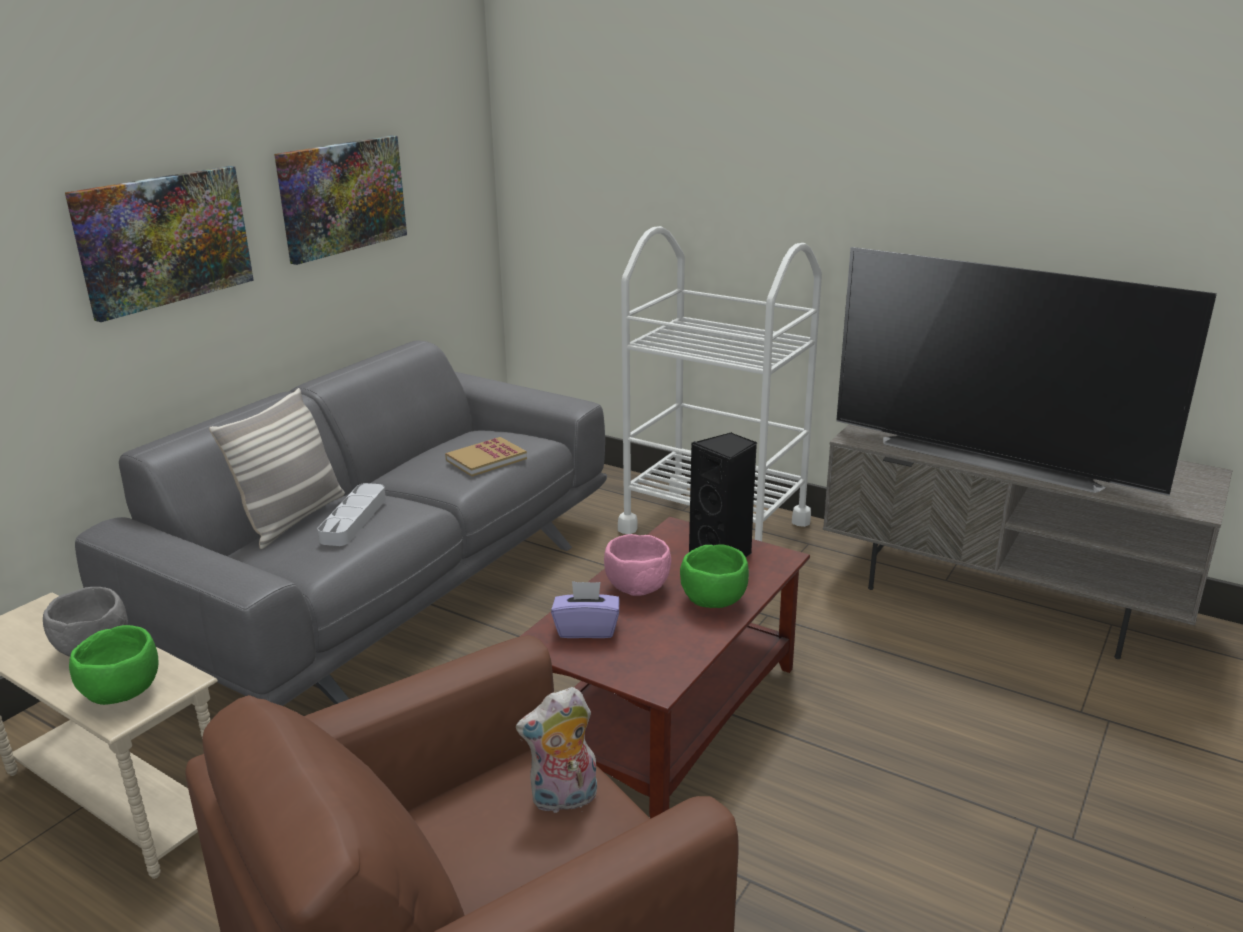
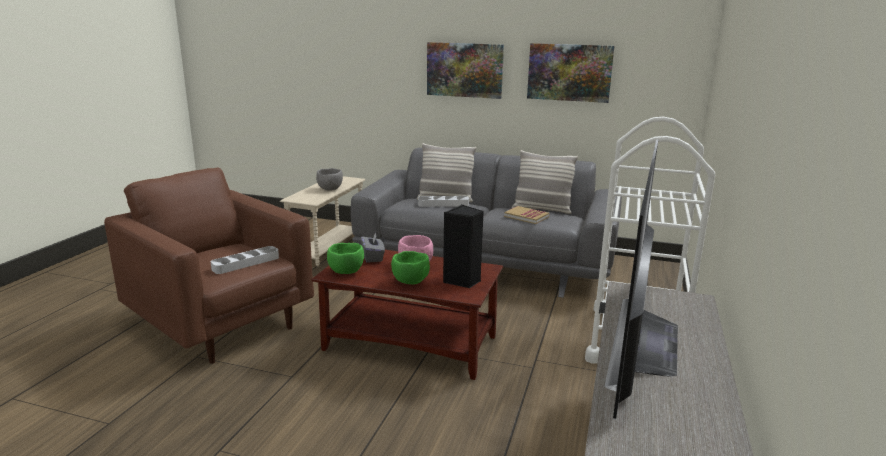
camera: 75 degrees right, 5 degrees down
green bowl [69,625,158,705] -> green bowl moved to [327,243,364,274]
plush toy [516,687,597,813] -> grey tray [211,246,279,274]
purple tissue box [551,581,619,638] -> grey tissue box [361,232,385,263]
none -> pillow [512,150,578,214]

